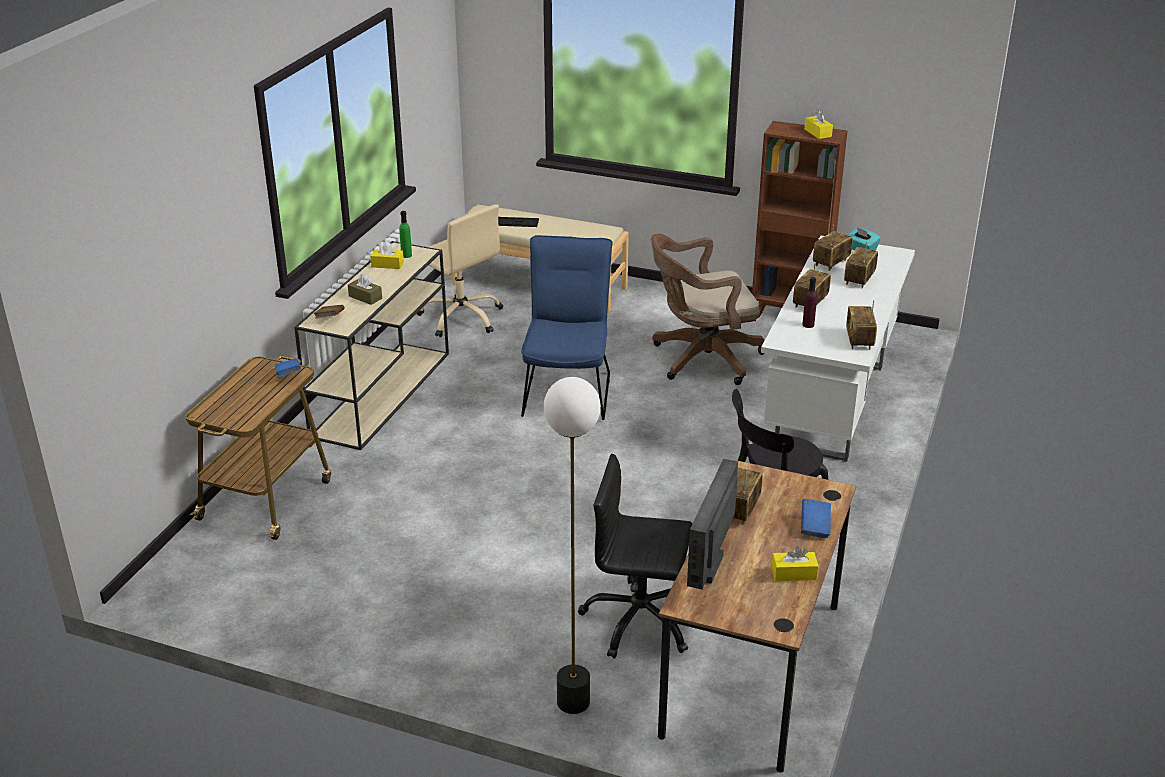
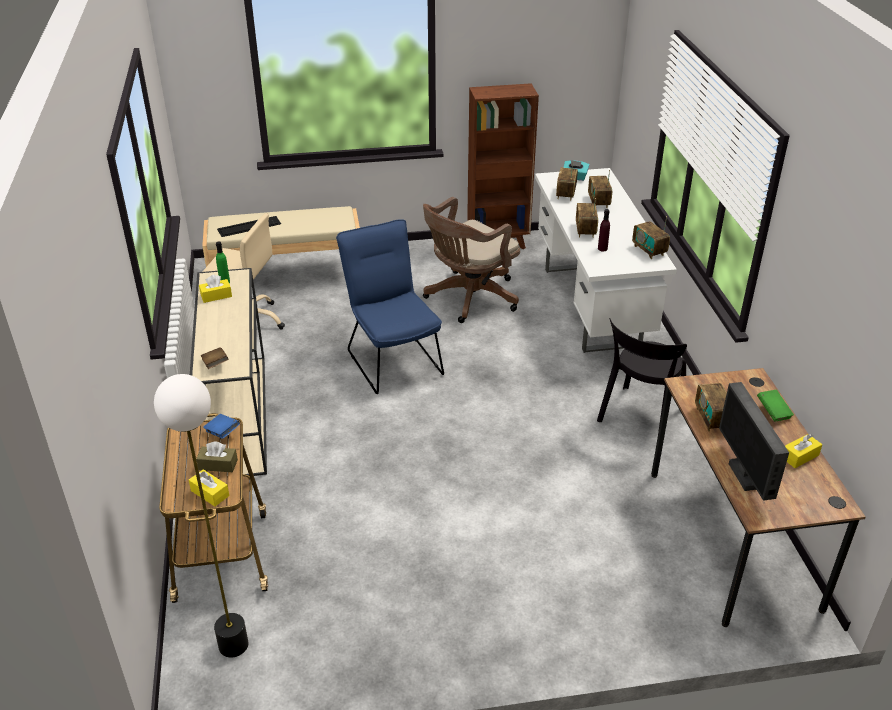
camera: 30 degrees left, 5 degrees up
brown tissue box [348,273,382,305] -> brown tissue box moved to [196,442,238,472]
floor lamp [543,377,601,714] -> floor lamp moved to [154,374,248,657]
black office chair [578,454,692,659] -> none
blue book [801,499,831,538] -> green book [757,390,794,422]
yellow tissue box [804,110,833,139] -> yellow tissue box moved to [189,469,229,506]

